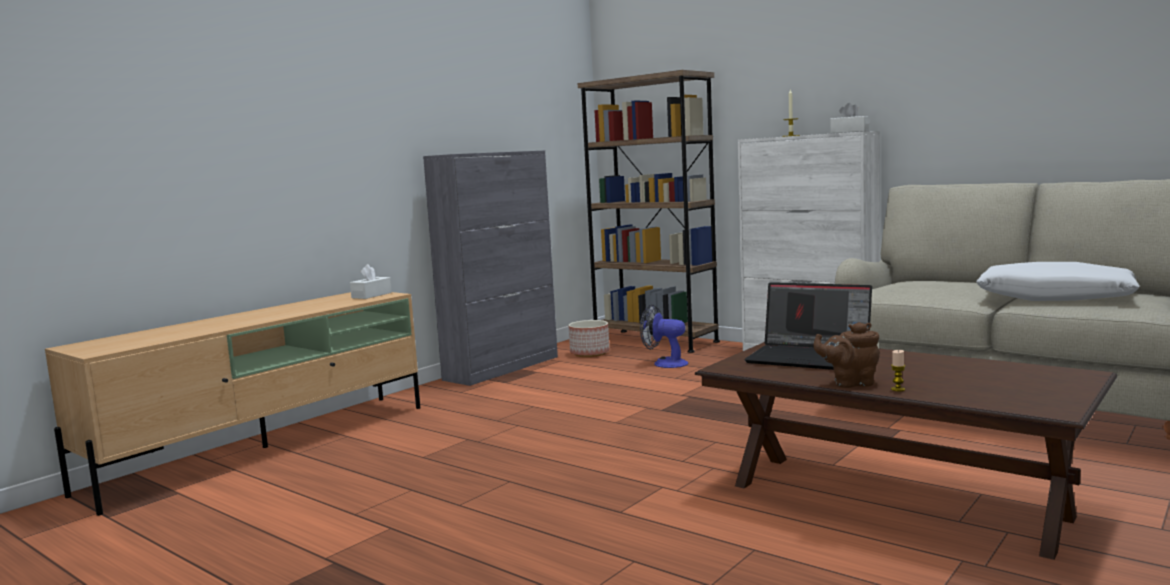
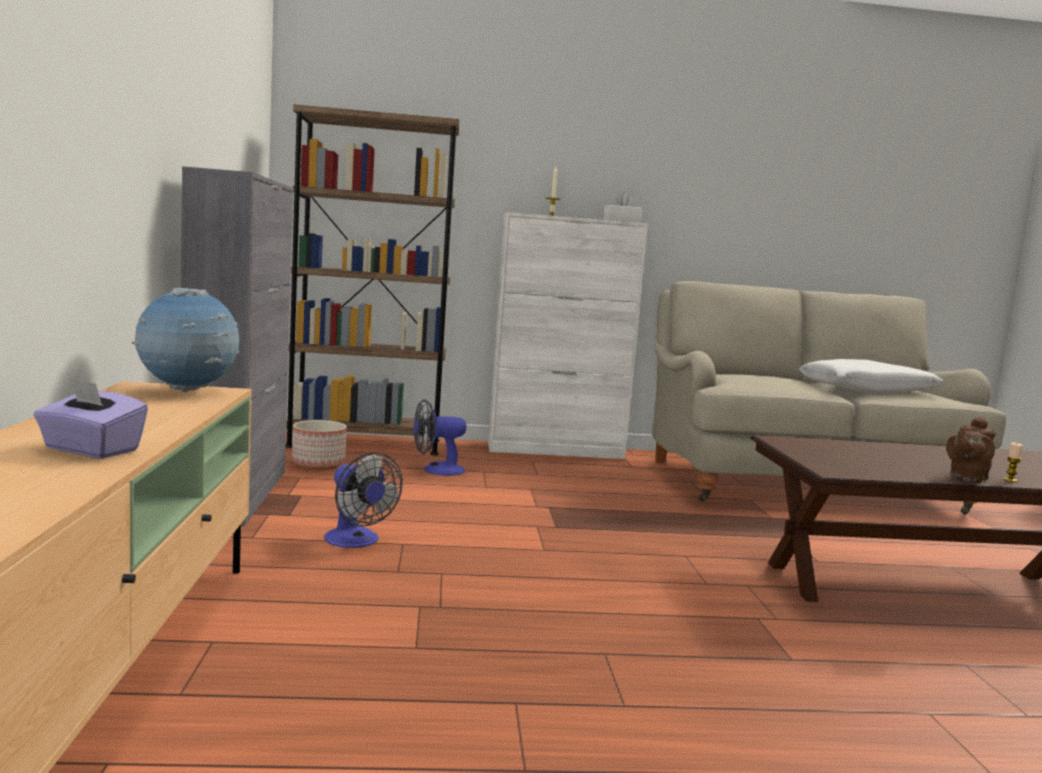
camera: 45 degrees left, 0 degrees up
white tissue box [350,264,392,299] -> globe [132,288,239,392]
laptop [744,282,872,370] -> none
none -> purple tissue box [34,377,148,459]
none -> fan [324,452,403,548]

